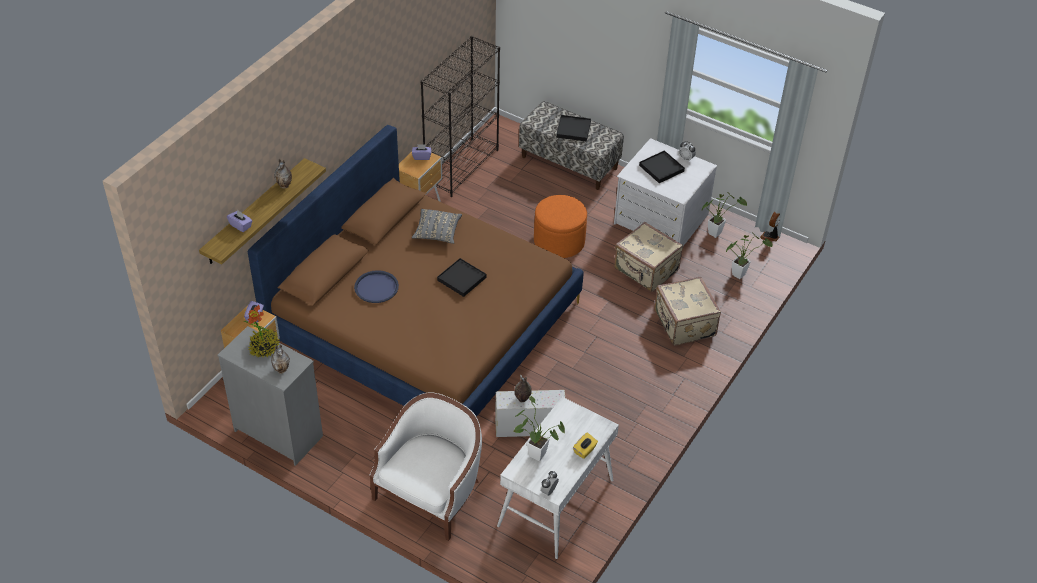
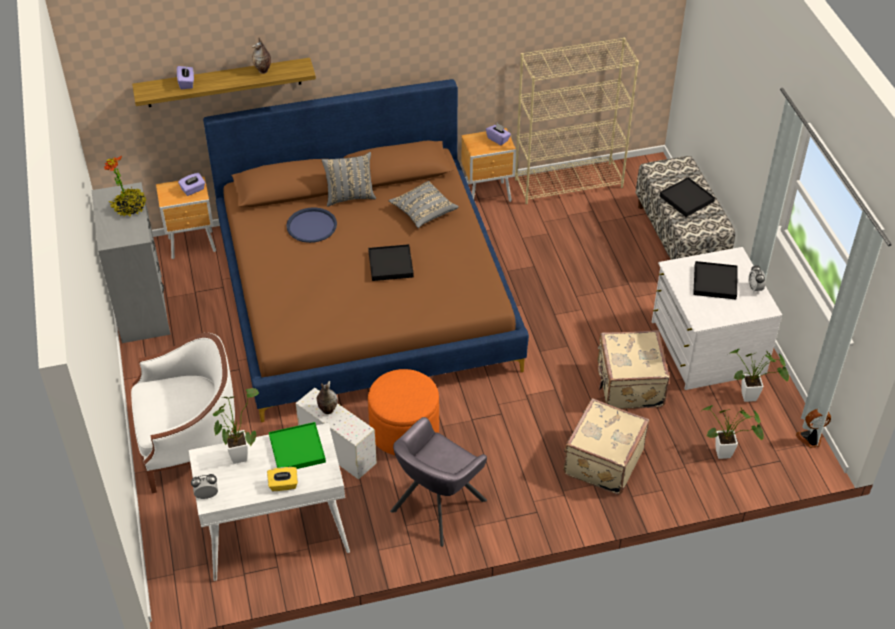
camera: 45 degrees right, 0 degrees up
vase [271,345,290,374] -> none
black bookcase [421,36,500,197] -> beige bookcase [515,38,639,204]
orange ottoman [534,195,587,258] -> orange ottoman moved to [368,369,439,455]
none -> green tray [269,422,326,469]
none -> grey pillow [321,152,376,207]
none -> grey armchair [390,417,487,547]

